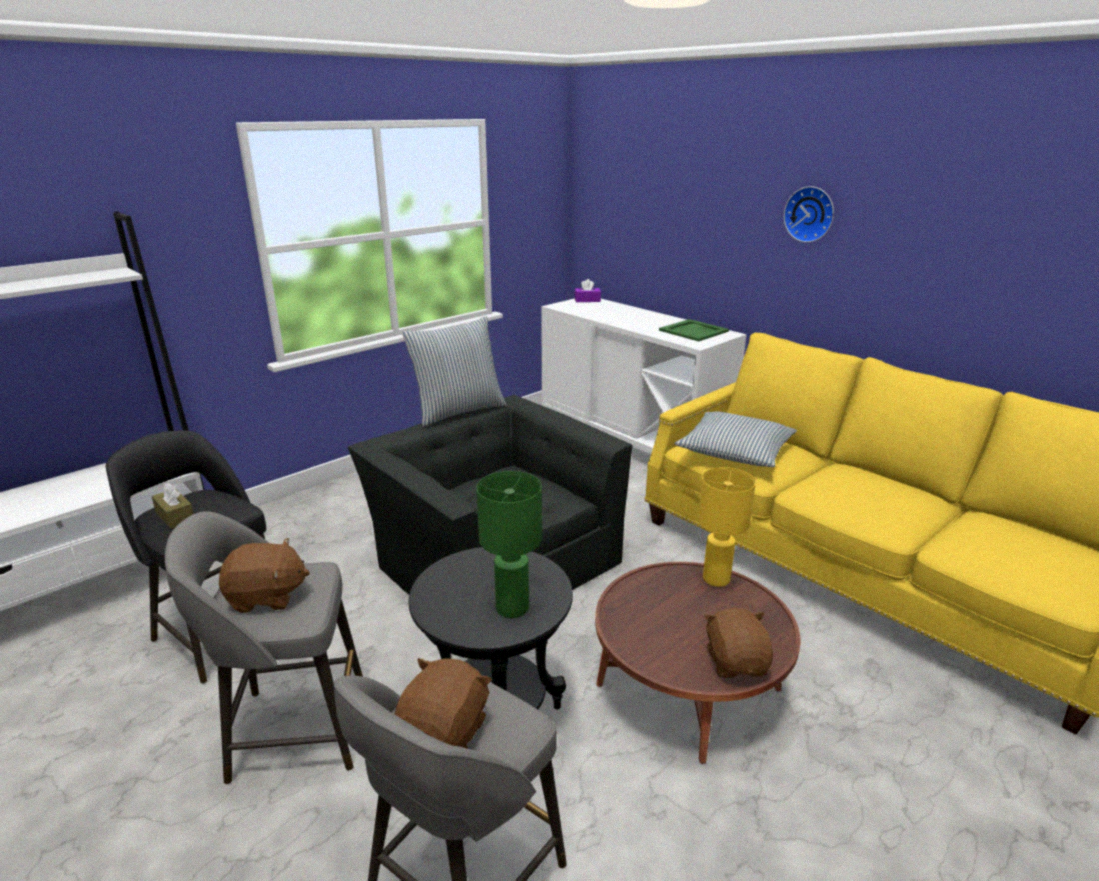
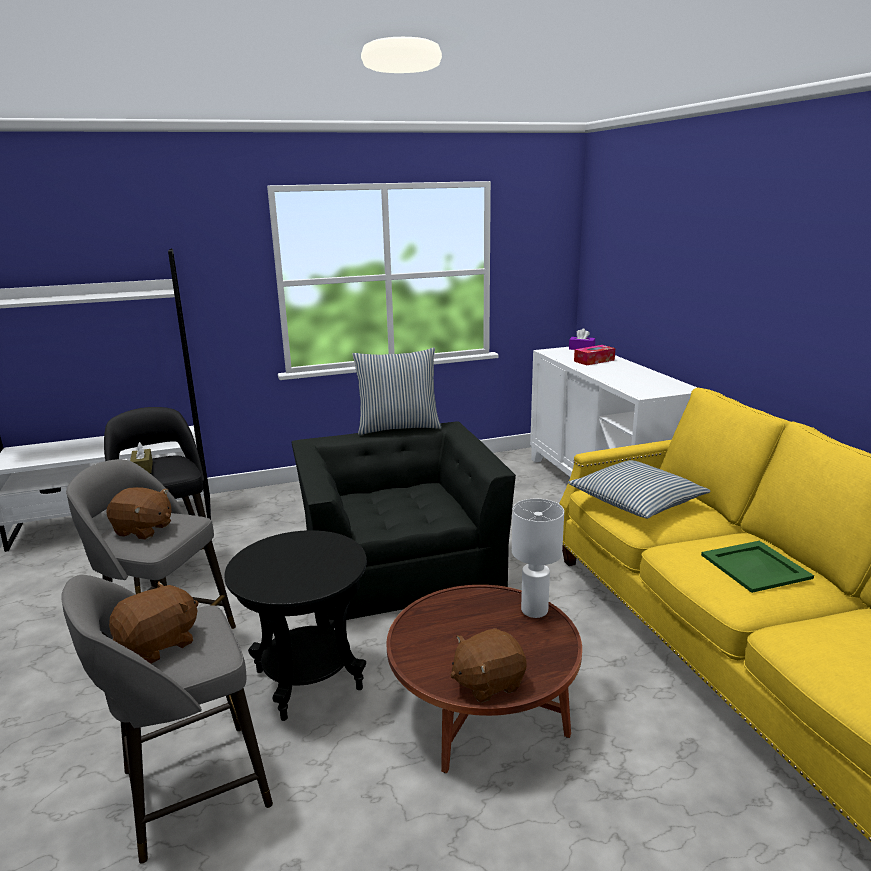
camera: 25 degrees right, 5 degrees down
green table lamp [476,471,542,618] -> none
green tray [659,319,729,342] -> green tray moved to [701,541,814,593]
yellow table lamp [698,467,756,587] -> white table lamp [512,499,564,618]
brown plush toy [704,608,773,678] -> brown plush toy turned 135 degrees counterclockwise [451,628,527,703]
wall clock [784,186,834,243] -> none
none -> tissue box [574,345,615,365]

